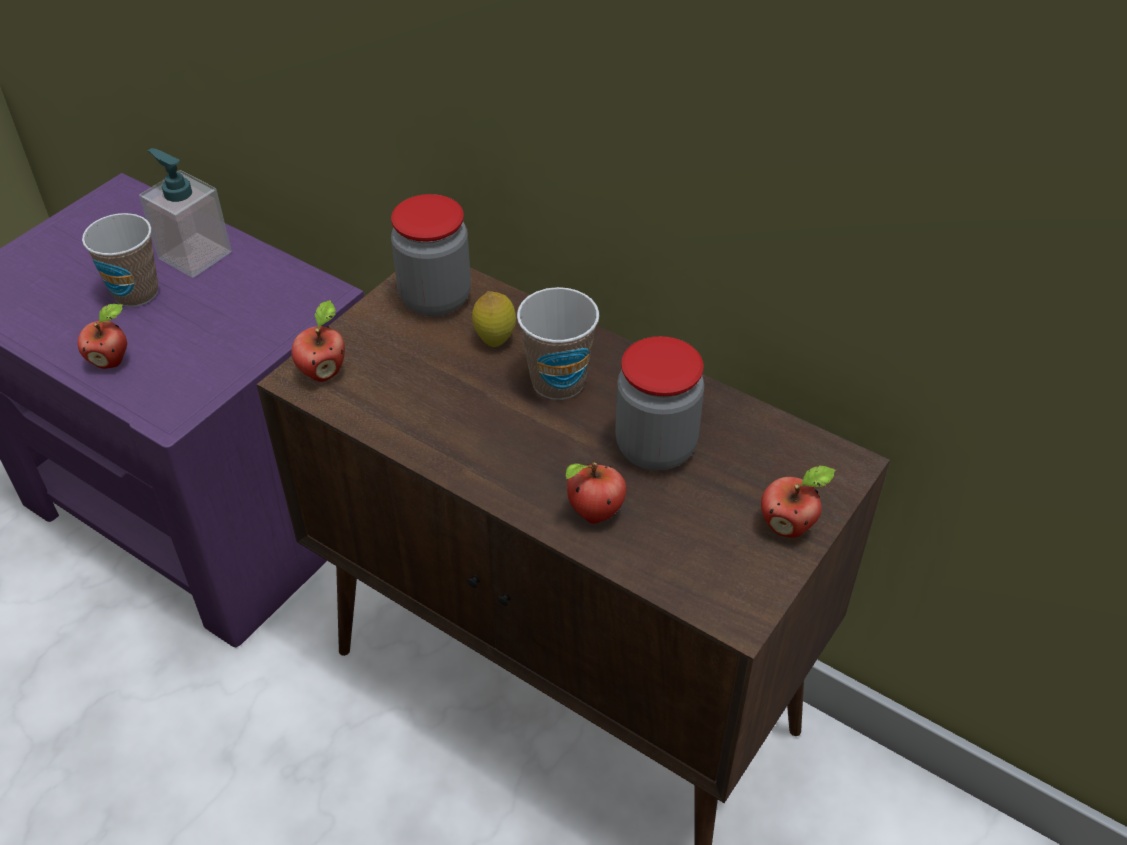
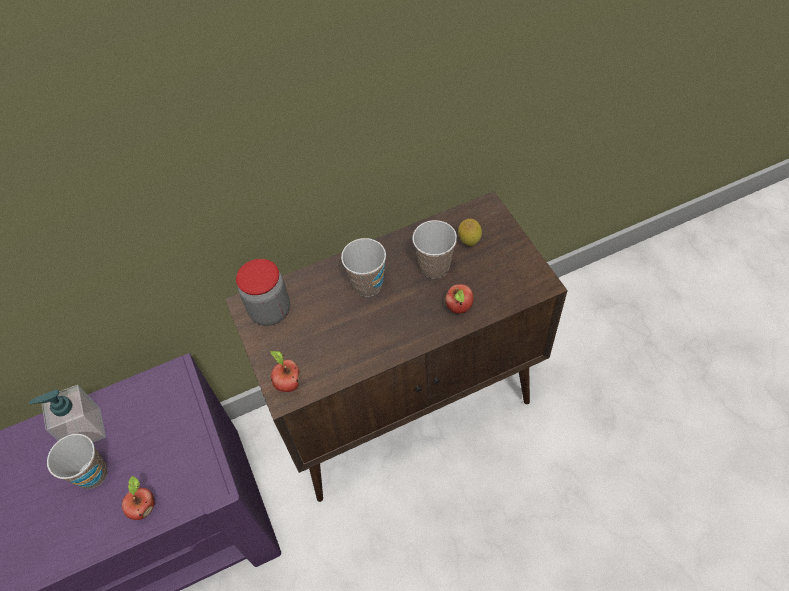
camera: 55 degrees left, 10 degrees up
lemon [472,291,516,347] -> lemon moved to [458,219,482,246]
jar [615,336,704,471] -> cup [412,220,457,279]
apple [761,466,835,538] -> none

